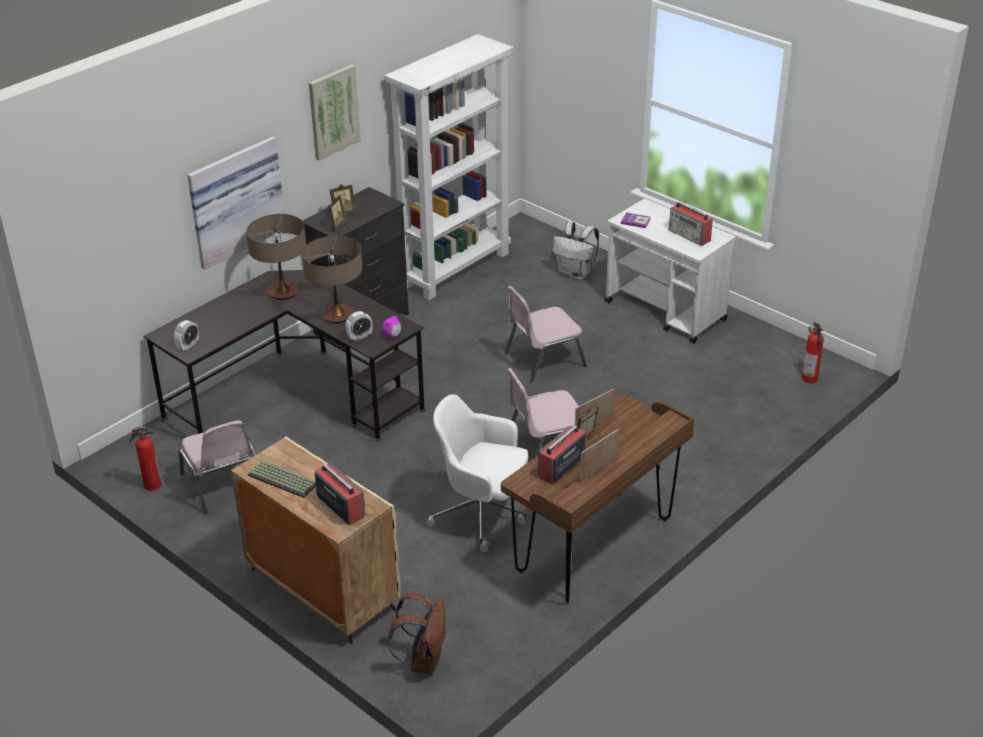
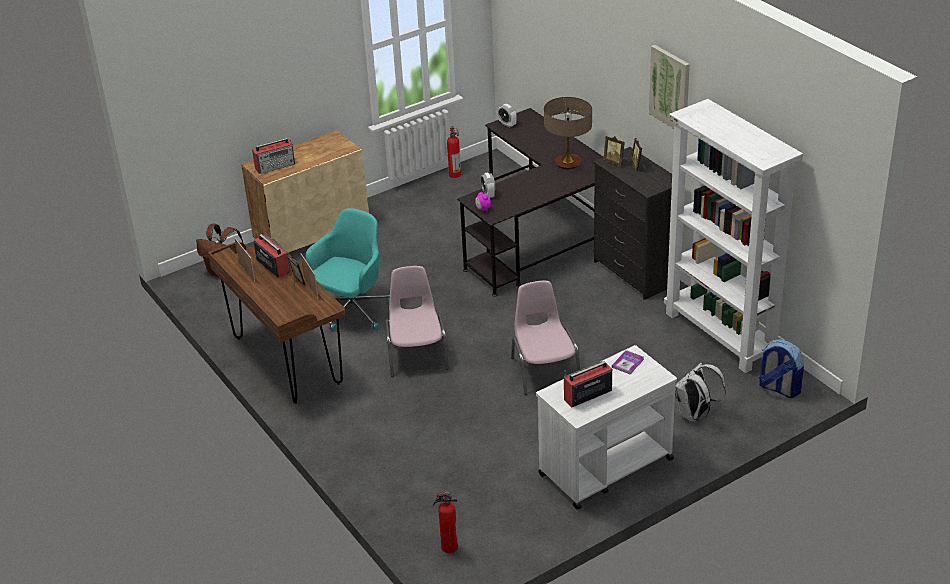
camera: 105 degrees right, 0 degrees up
pink chair [179,421,257,514] -> none
picture [187,136,285,270] -> none
keyboard [248,460,316,498] -> none
table lamp [302,235,362,324] -> none
white office chair [427,394,528,552] -> turquoise office chair [306,208,390,331]
none -> backpack [759,339,804,398]

